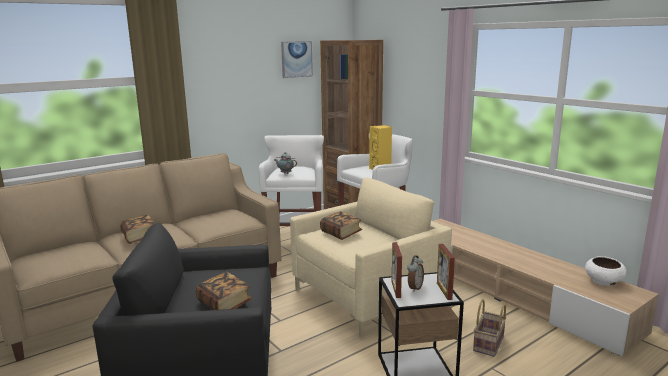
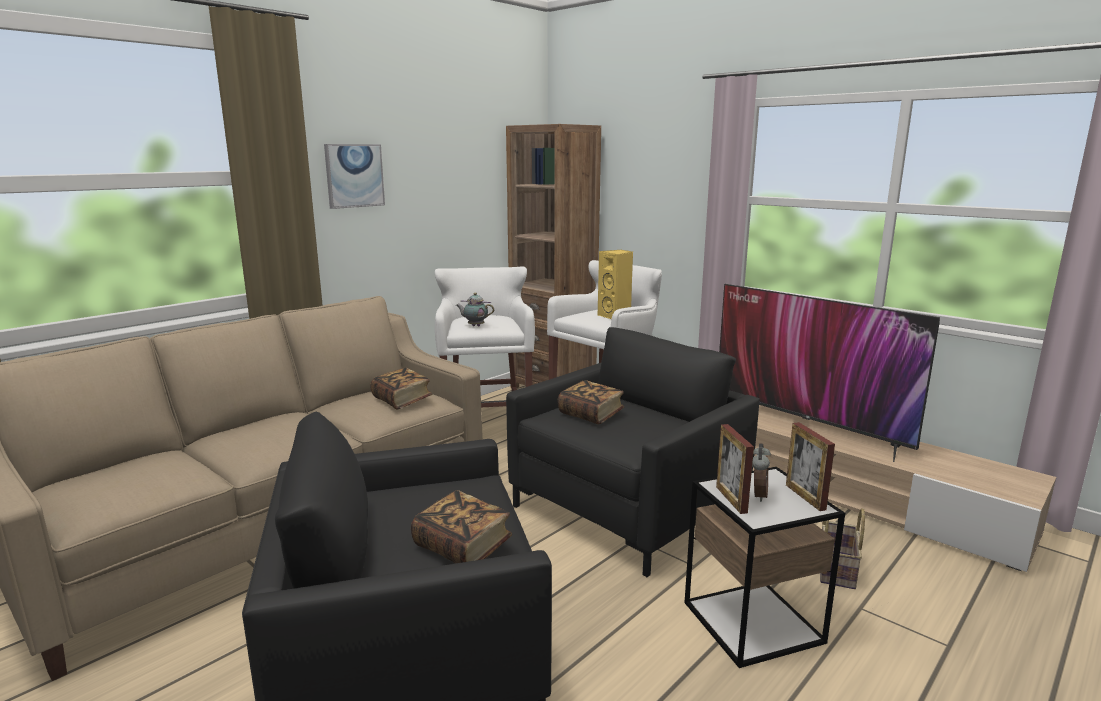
camera: 10 degrees left, 0 degrees up
book [120,215,155,244] -> book moved to [370,368,432,410]
picture [281,41,313,78] -> picture moved to [324,144,385,209]
beige armchair [290,177,452,338] -> black armchair [506,327,760,577]
white bowl [585,256,627,286] -> none
none -> television [719,284,940,462]

